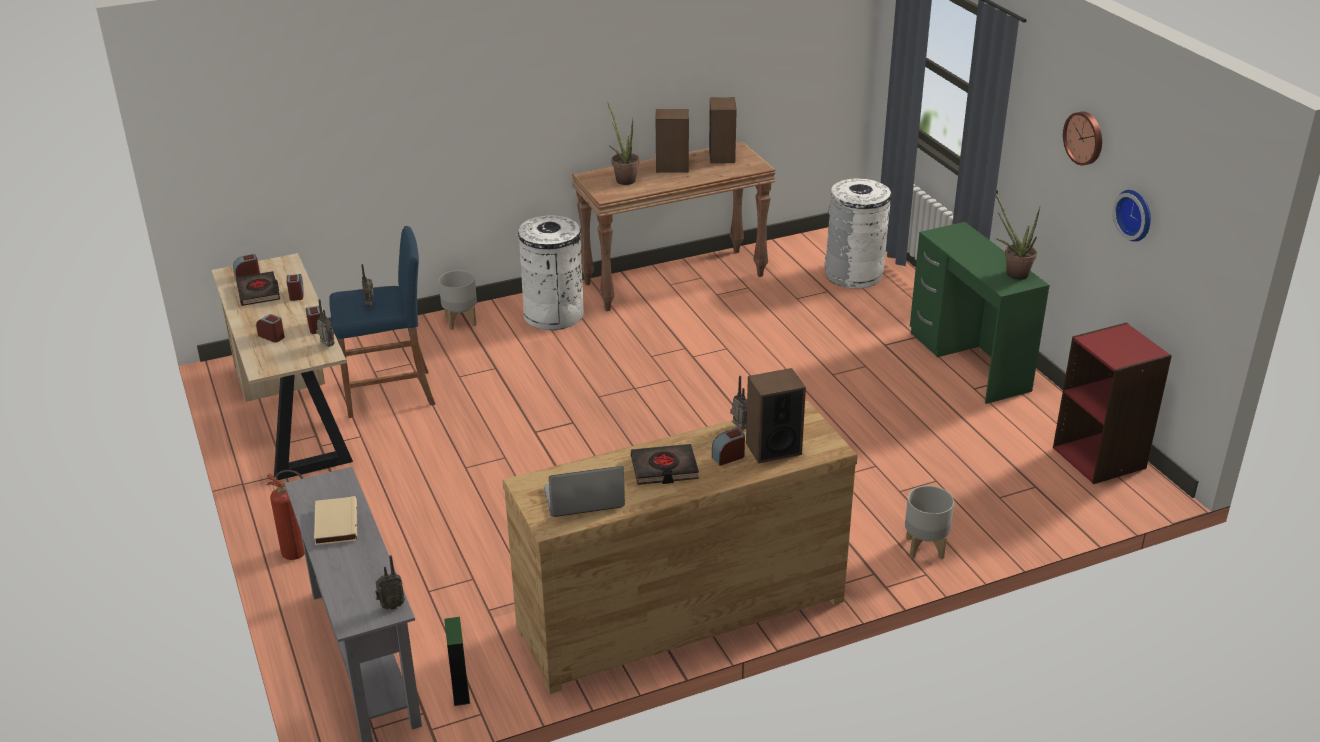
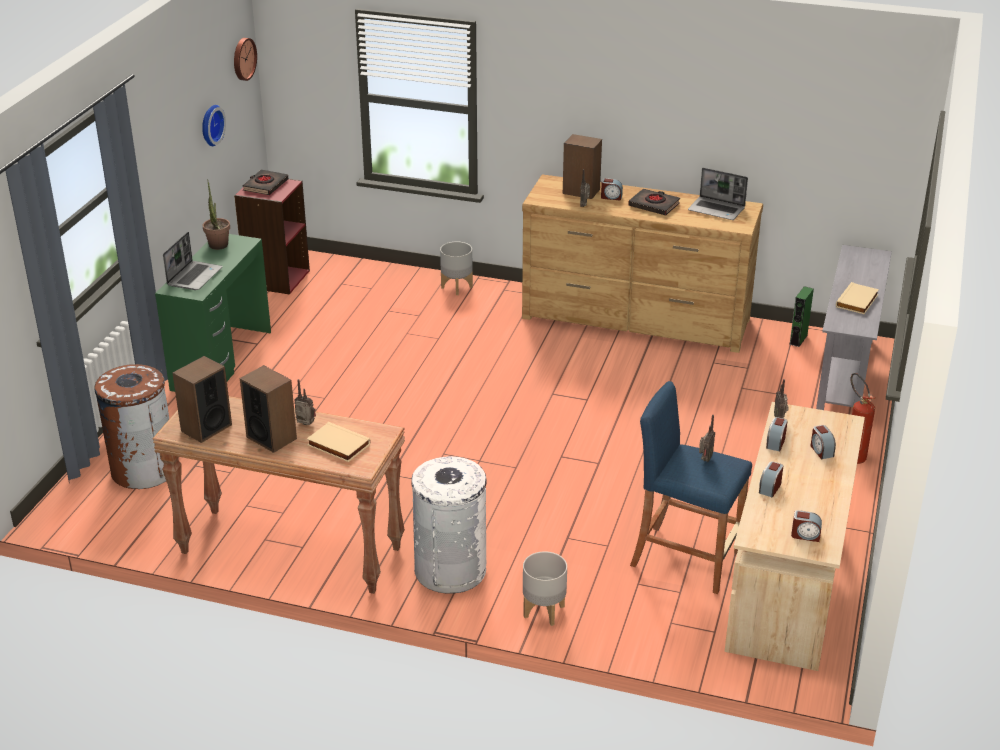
camera: 140 degrees left, 0 degrees up
black book [235,271,280,306] -> black book moved to [242,170,288,195]
radio [375,555,405,610] -> radio moved to [294,379,316,425]
potted plant [607,102,639,185] -> beige book [307,422,370,462]
white trash can [825,179,891,289] -> brown trash can [94,364,169,489]
wall clock [1063,112,1102,165] -> wall clock moved to [234,38,257,81]
none -> laptop [163,232,222,290]

